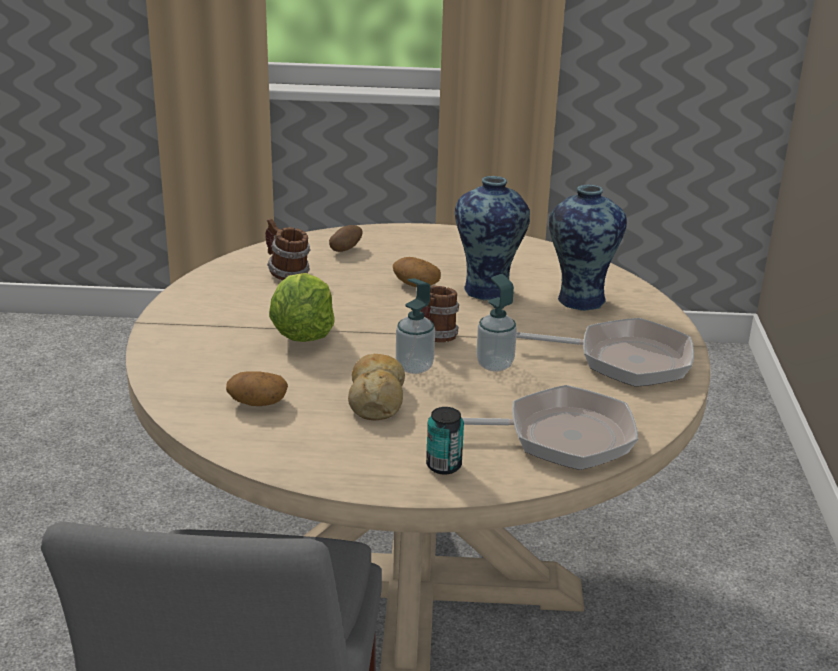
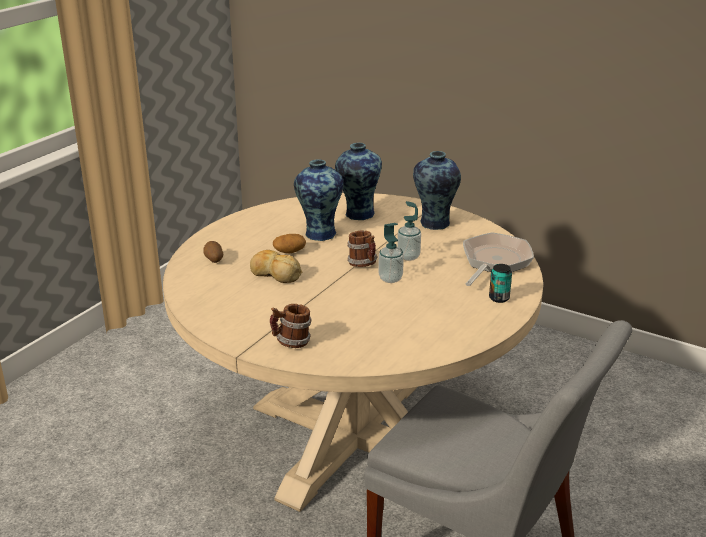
camera: 60 degrees left, 0 degrees up
potato [226,372,288,406] -> none
mug [265,219,311,280] -> mug moved to [270,304,312,348]
lettuce [269,273,335,342] -> none
bread [348,354,405,420] -> bread moved to [250,250,302,283]
frying pan [516,318,694,387] -> vase [413,151,461,230]

